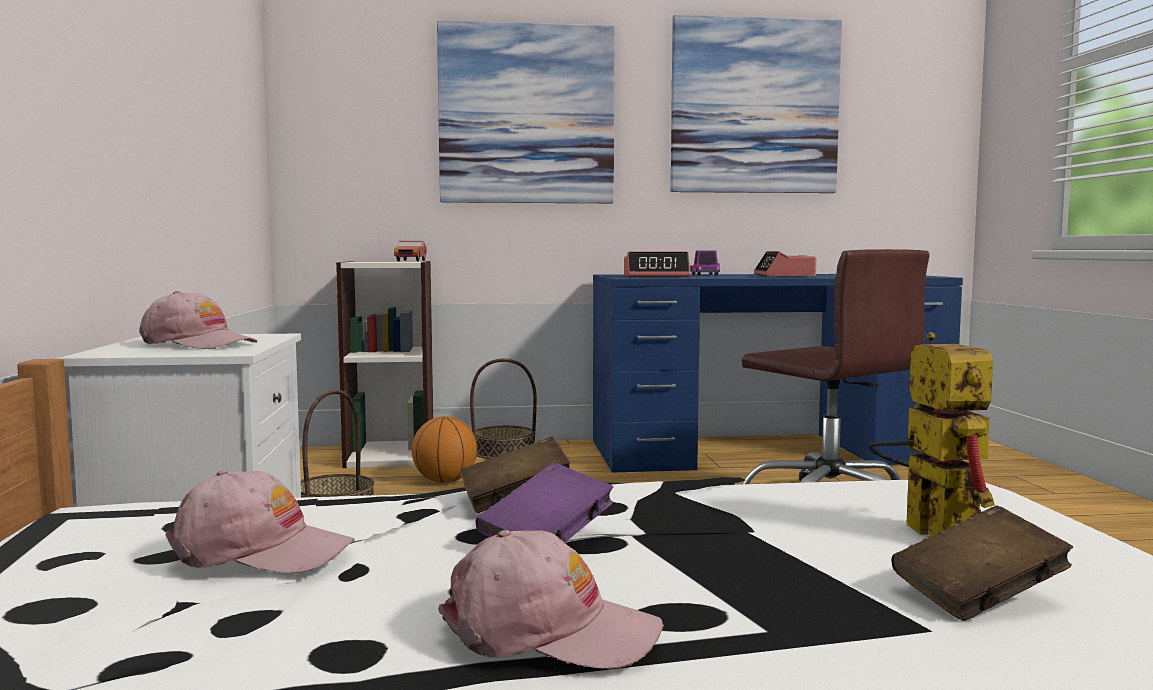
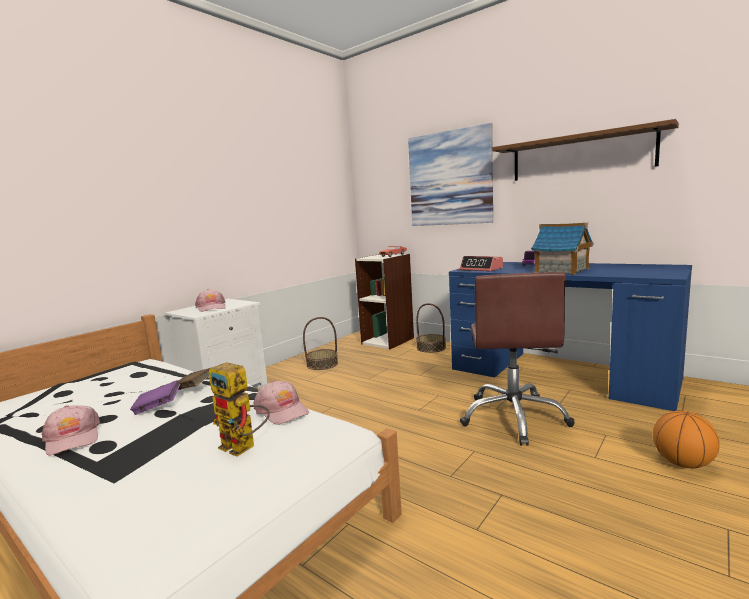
camera: 45 degrees right, 5 degrees up
pink cap [165,470,354,573] -> pink cap moved to [254,381,309,425]
basketball [412,416,477,483] -> basketball moved to [653,411,720,468]
picture [671,15,842,193] -> brown shelf [492,119,679,181]
alarm clock [754,251,816,277] -> toy house [531,223,594,275]
toy robot [868,332,995,538] -> toy robot turned 90 degrees clockwise [208,362,270,457]
brown book [891,505,1073,621] -> none

